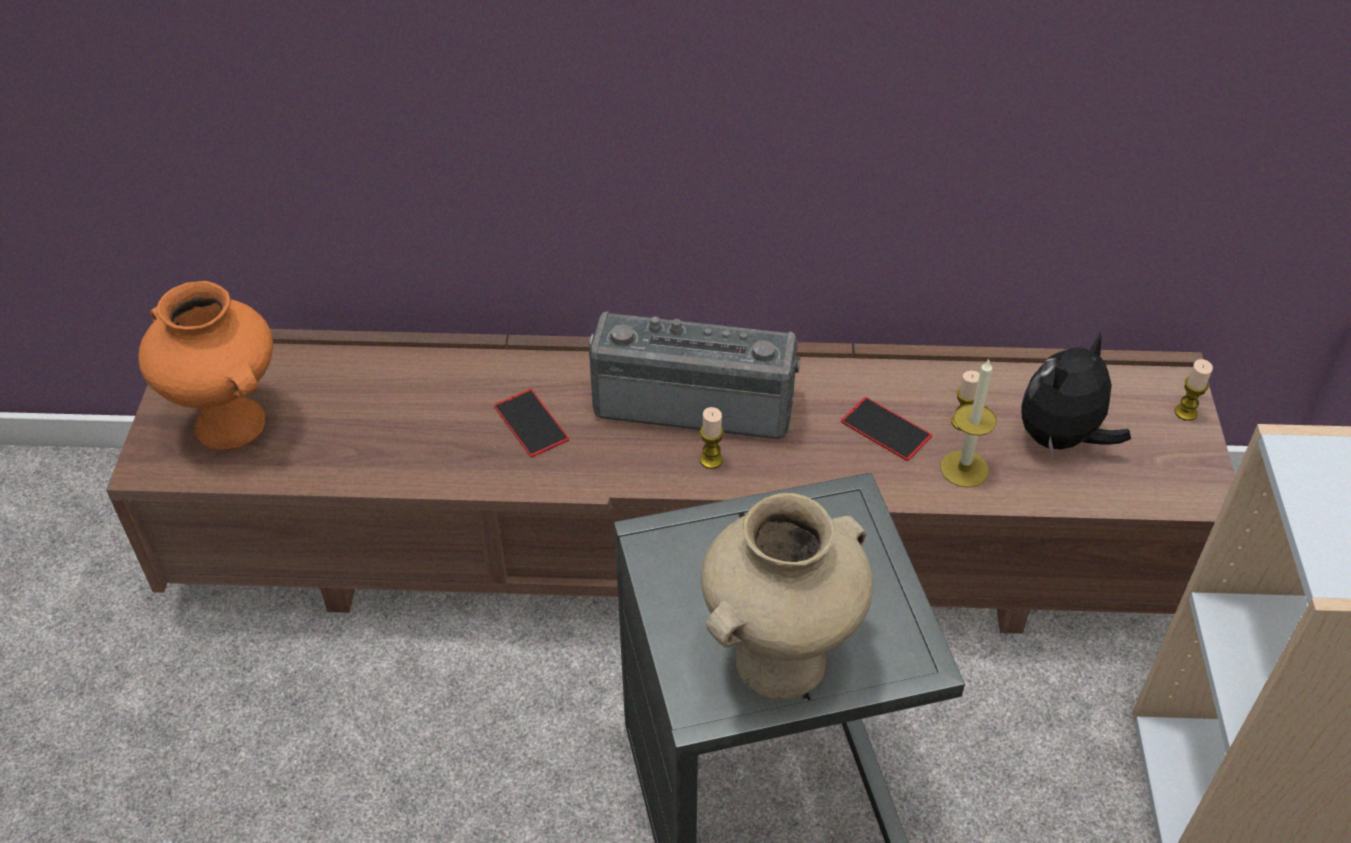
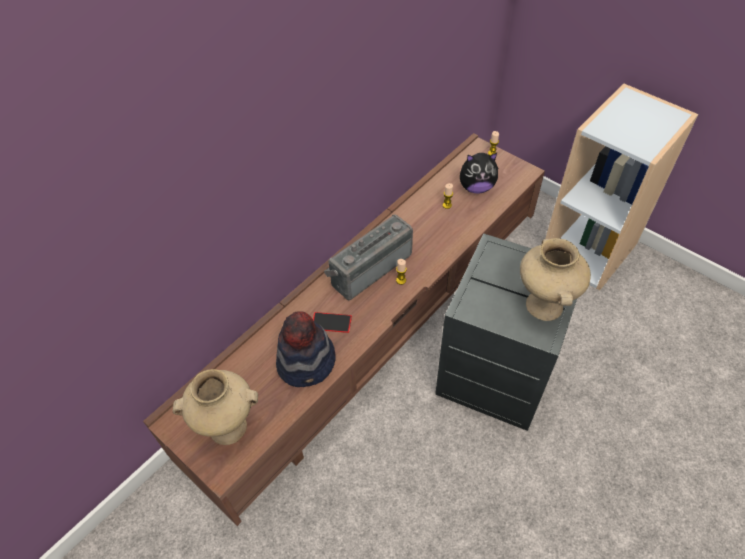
camera: 50 degrees left, 5 degrees up
orange vase [138,281,273,450] -> beige vase [173,369,258,445]
phone [841,397,932,461] -> none
candle [940,358,997,488] -> none
plush toy [1021,331,1131,458] -> plush toy turned 90 degrees counterclockwise [460,153,499,194]
none -> hat [276,311,336,387]

